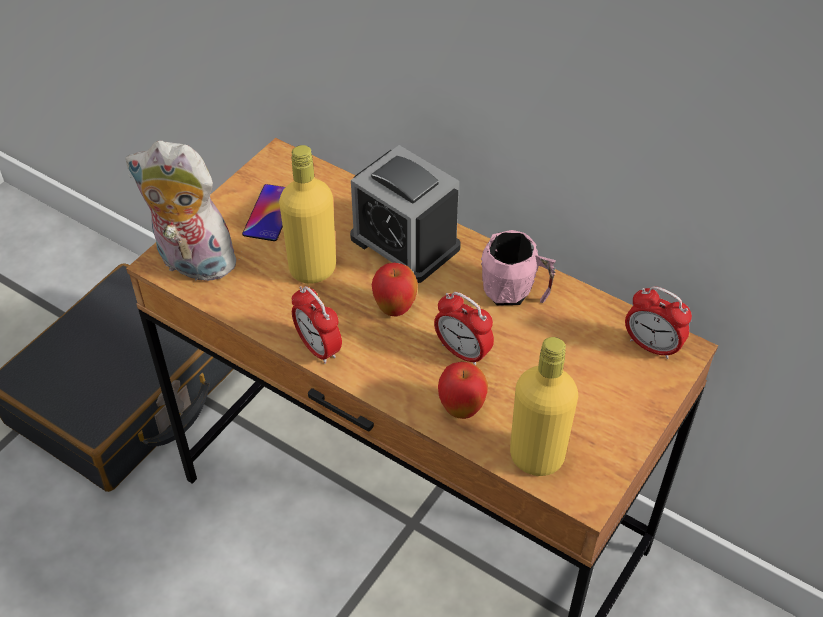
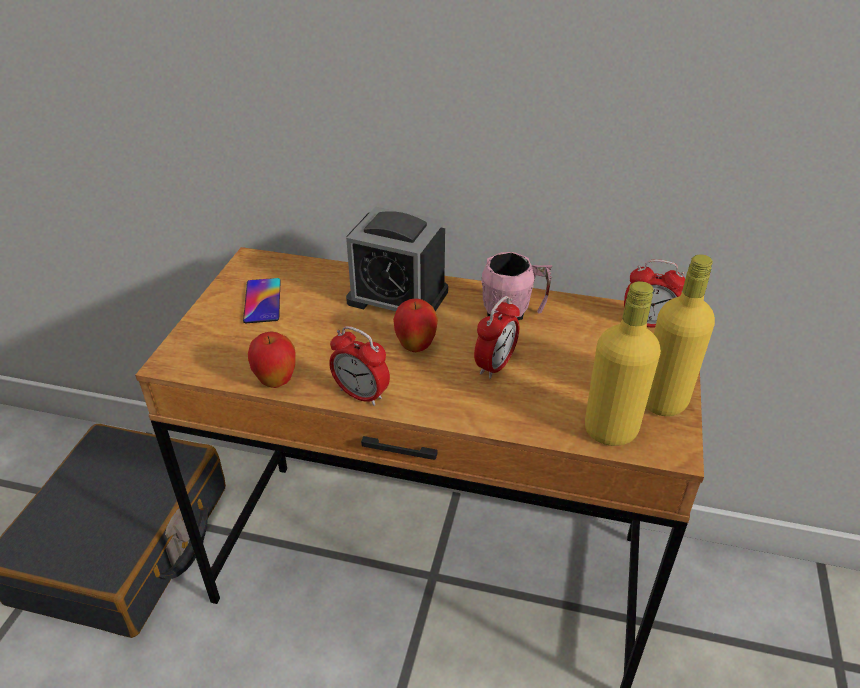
camera: 20 degrees left, 10 degrees down
plush toy [125,140,245,281] -> none
yellow bottle [279,145,336,284] -> yellow bottle moved to [646,254,715,416]
alarm clock [434,292,494,365] -> alarm clock turned 75 degrees counterclockwise [474,296,520,379]
apple [438,362,488,419] -> apple moved to [248,331,296,388]

